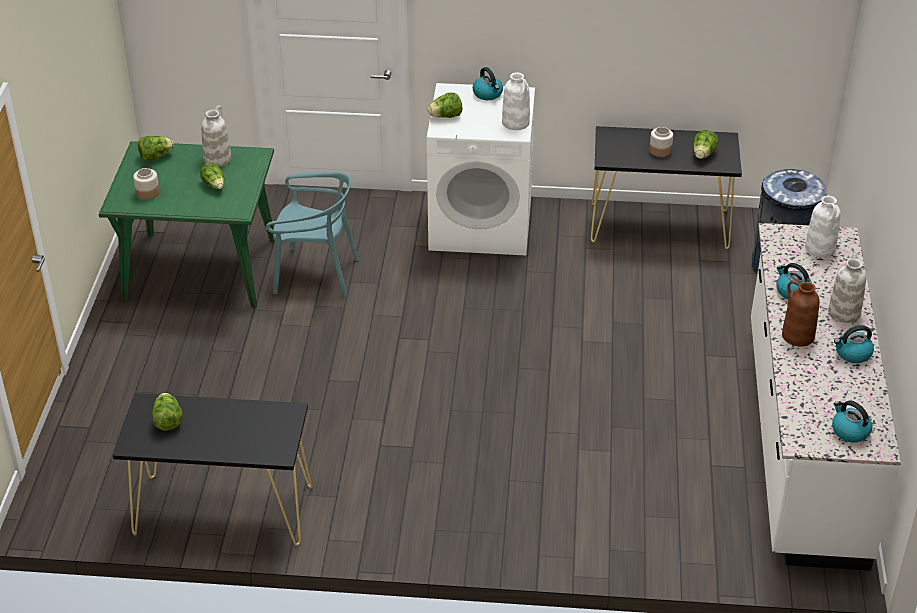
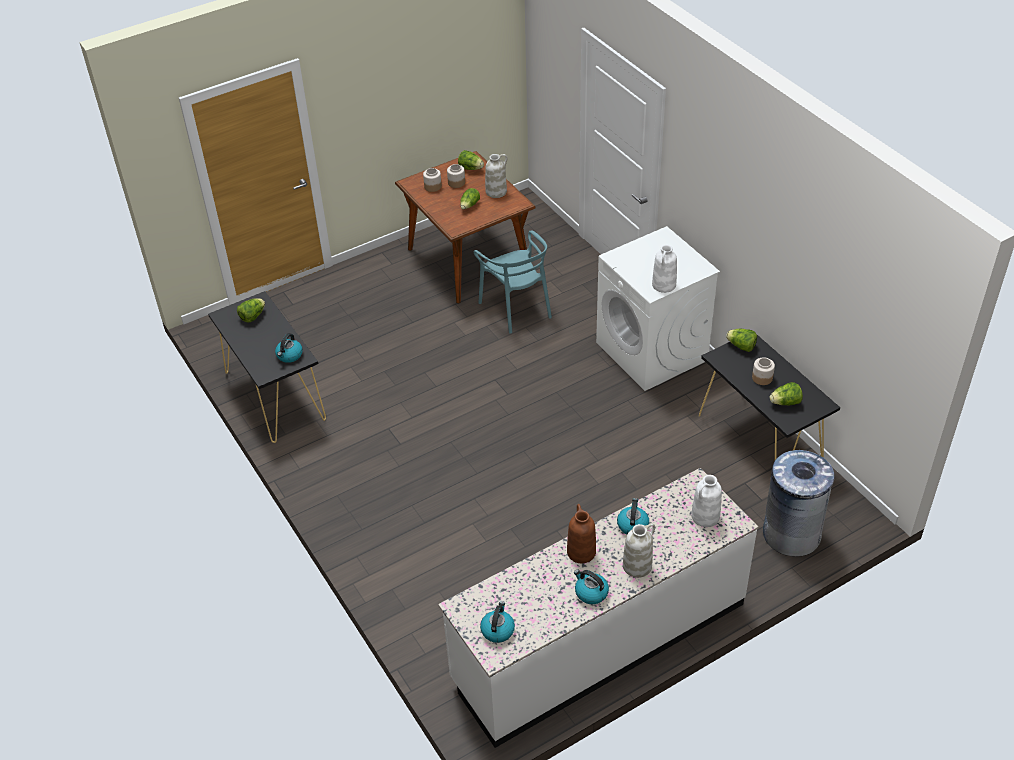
camera: 55 degrees right, 5 degrees up
green dining table [99,141,275,308] -> brown dining table [395,151,535,303]
lettuce [427,93,463,118] -> lettuce moved to [726,329,757,352]
kettle [473,67,503,100] -> kettle moved to [275,333,303,363]
none -> jar [447,164,465,188]

